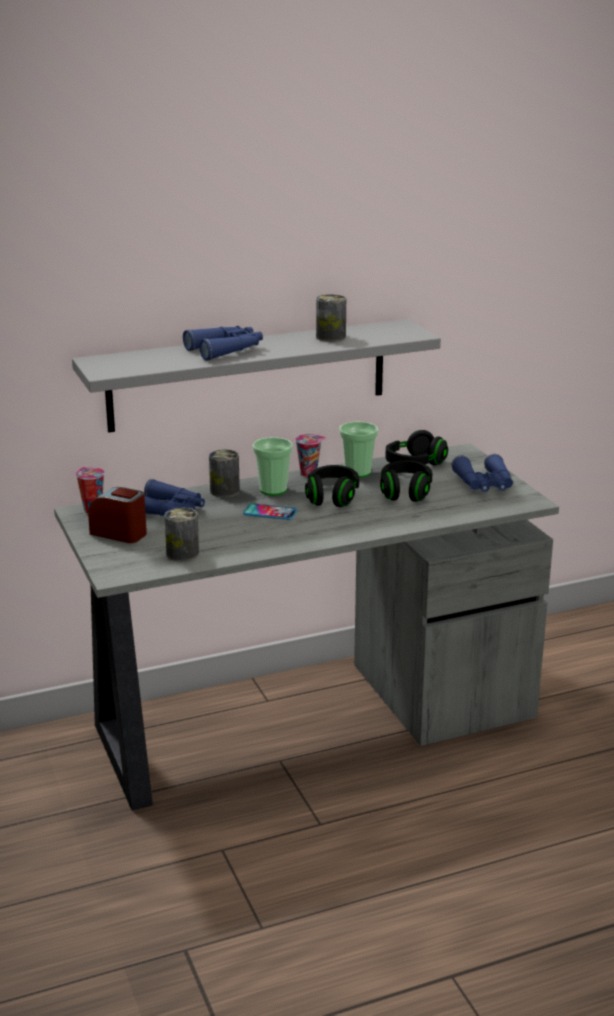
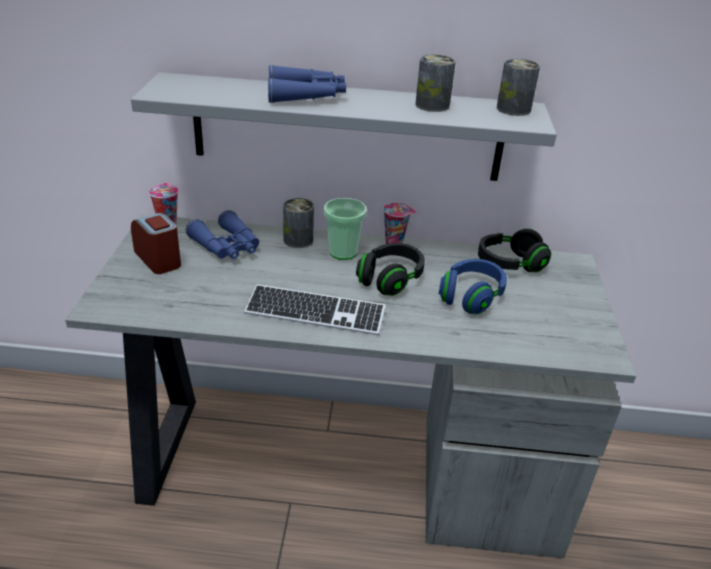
camera: 25 degrees right, 10 degrees up
can [164,508,199,561] -> can moved to [497,59,540,116]
phone [243,503,297,520] -> none
cup [339,422,378,478] -> none
black headphones [380,460,433,502] -> blue headphones [439,259,507,315]
blue binoculars [451,454,513,492] -> none
none -> keyboard [244,284,386,335]

